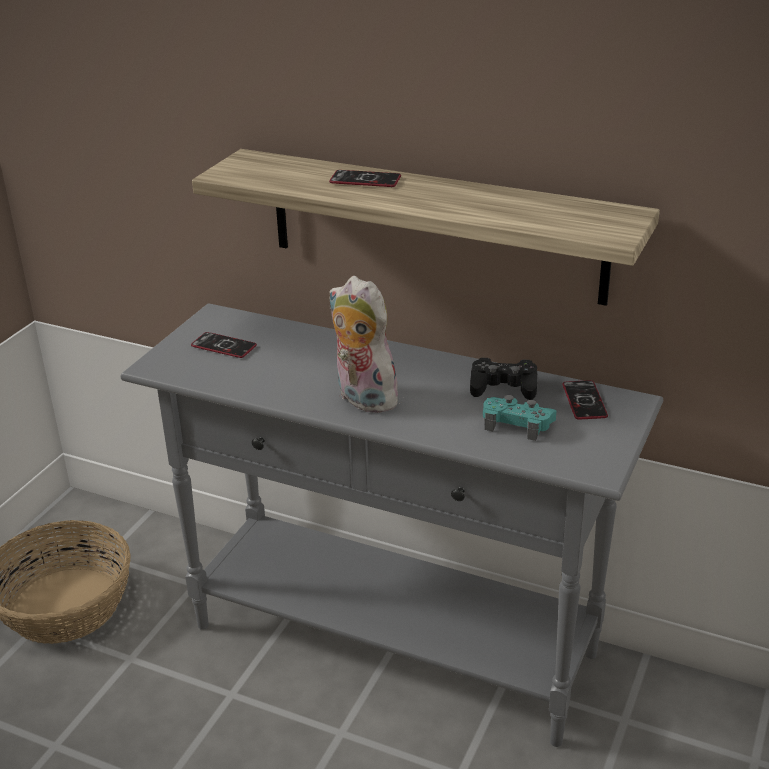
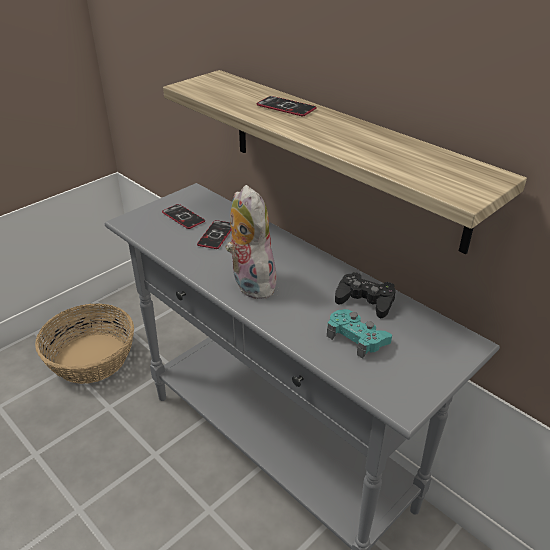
camera: 20 degrees right, 5 degrees up
phone [562,380,608,420] -> phone moved to [197,220,231,249]

